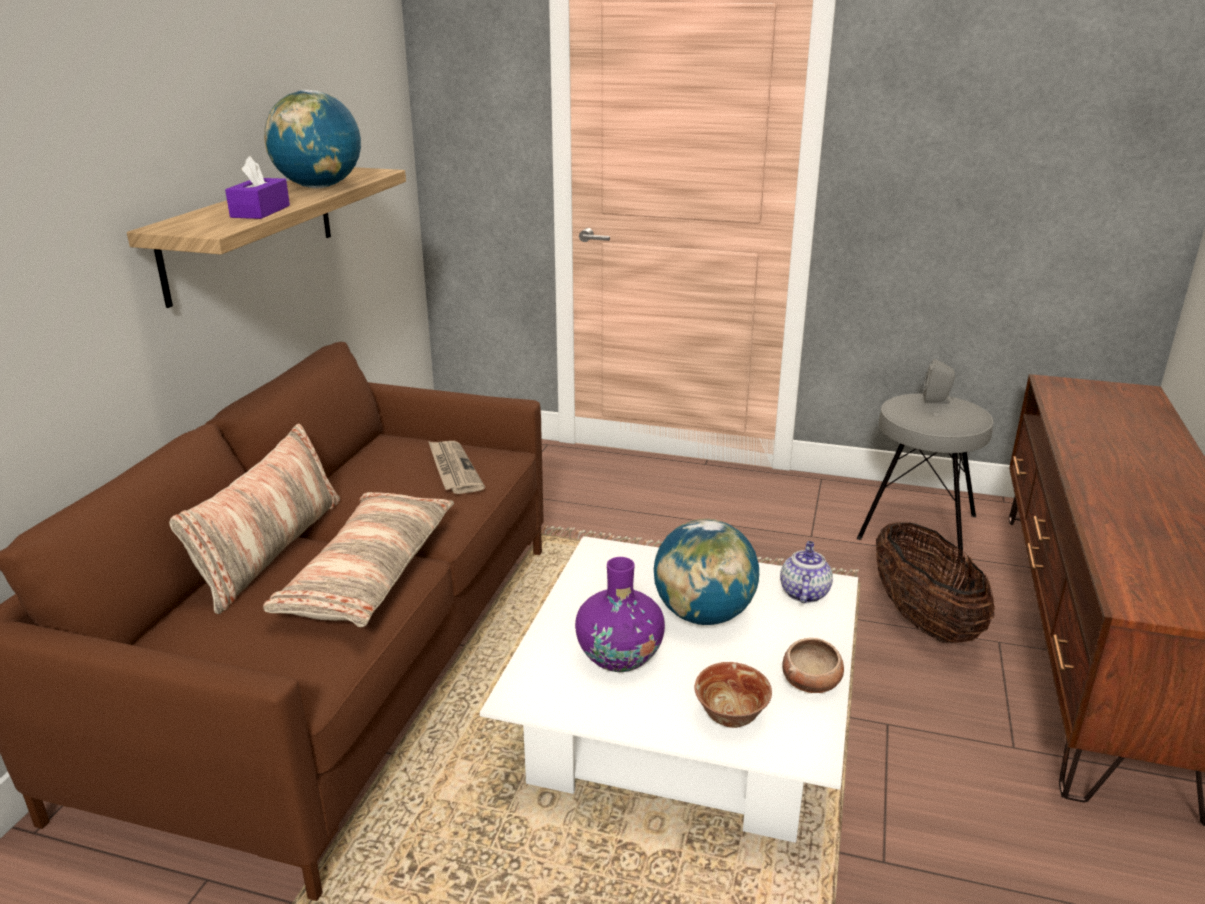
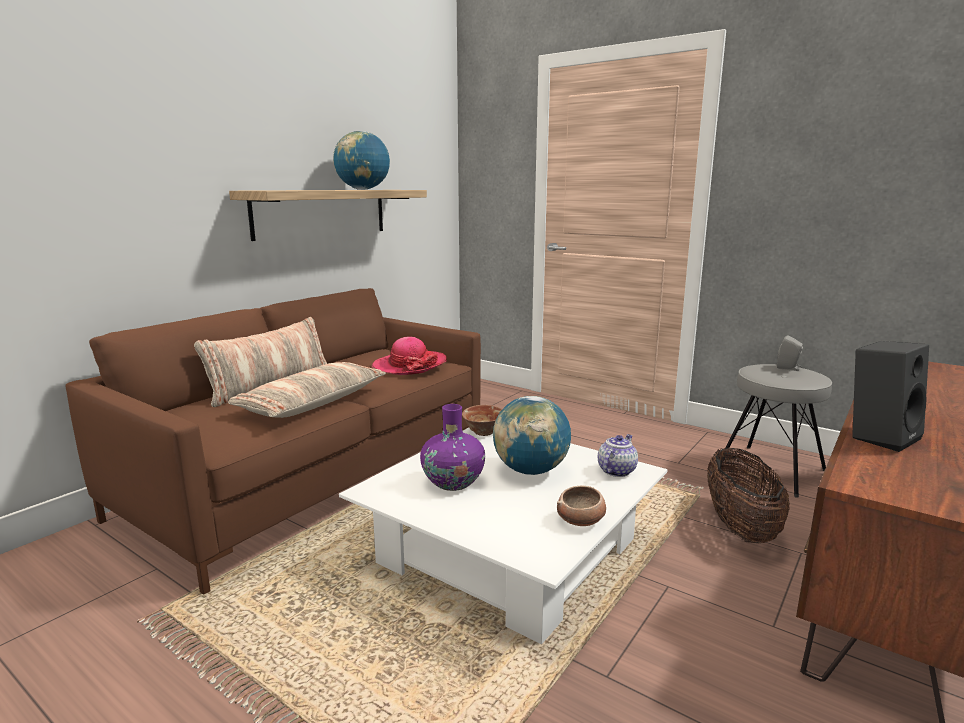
camera: 20 degrees right, 10 degrees down
purple tissue box [225,156,290,219] -> none
newspaper [428,441,485,494] -> hat [372,337,447,375]
bowl [695,662,772,728] -> bowl moved to [462,405,502,436]
none -> black speaker [852,341,929,452]

